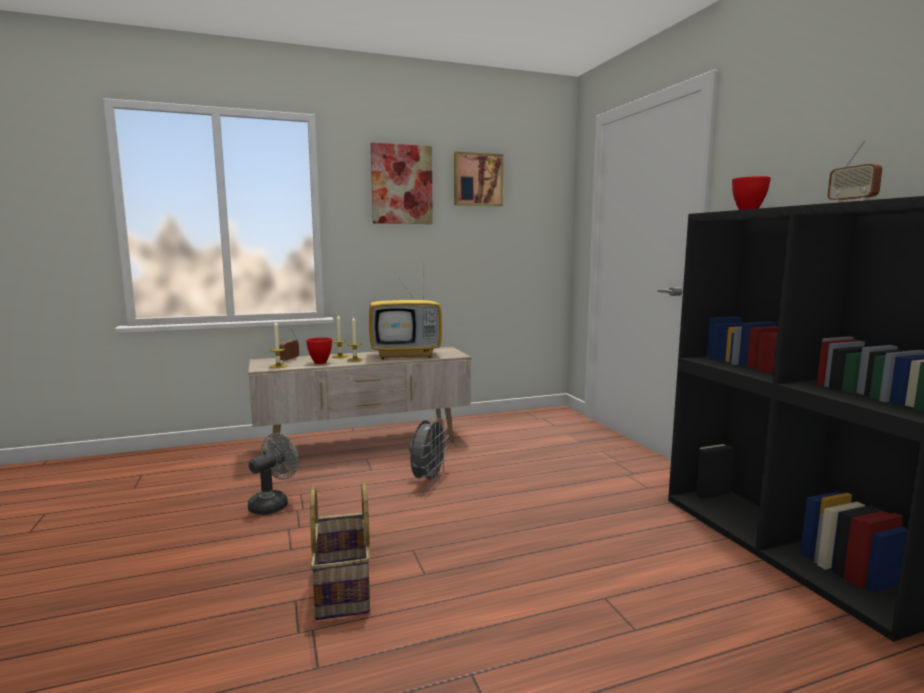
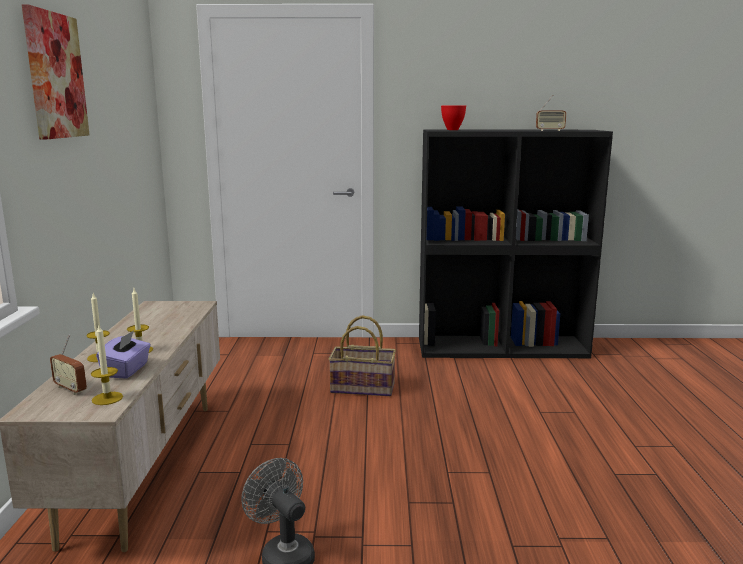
camera: 70 degrees left, 5 degrees up
red bowl [306,337,332,364] -> purple tissue box [96,330,151,379]
basket [310,482,370,620] -> basket moved to [328,316,396,396]
television [369,269,442,359] -> none
grey fan [409,418,449,484] -> none
picture [454,152,504,206] -> none

